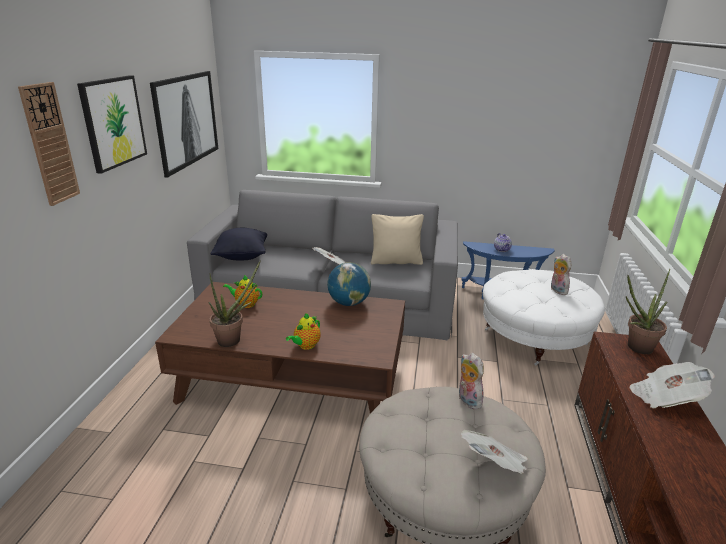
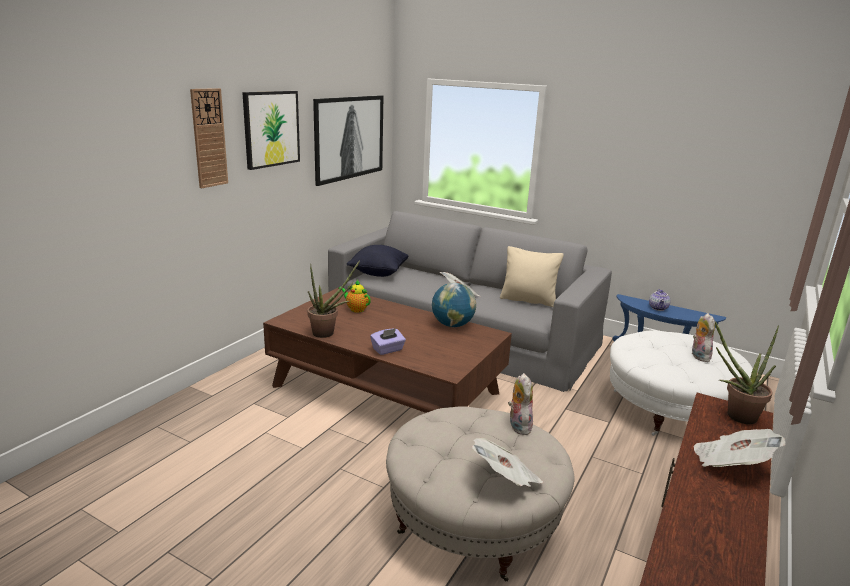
camera: 20 degrees right, 5 degrees down
teapot [286,313,321,350] -> purple tissue box [370,328,406,355]

